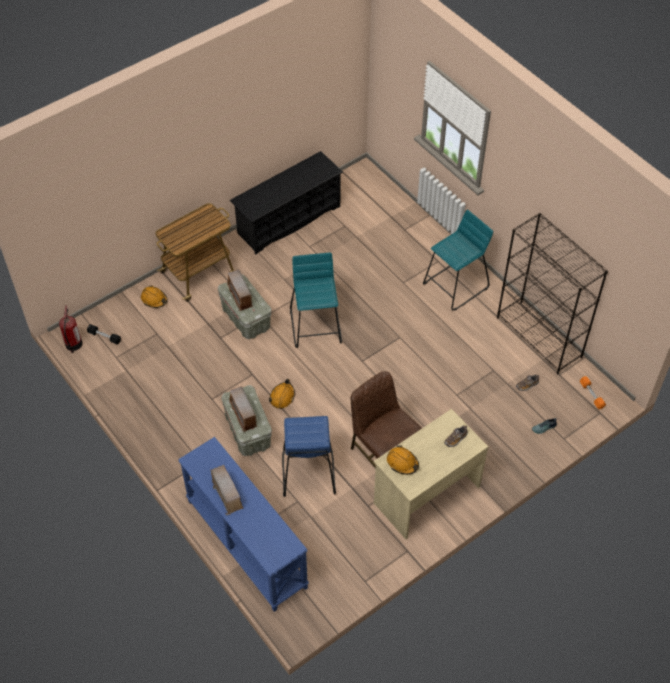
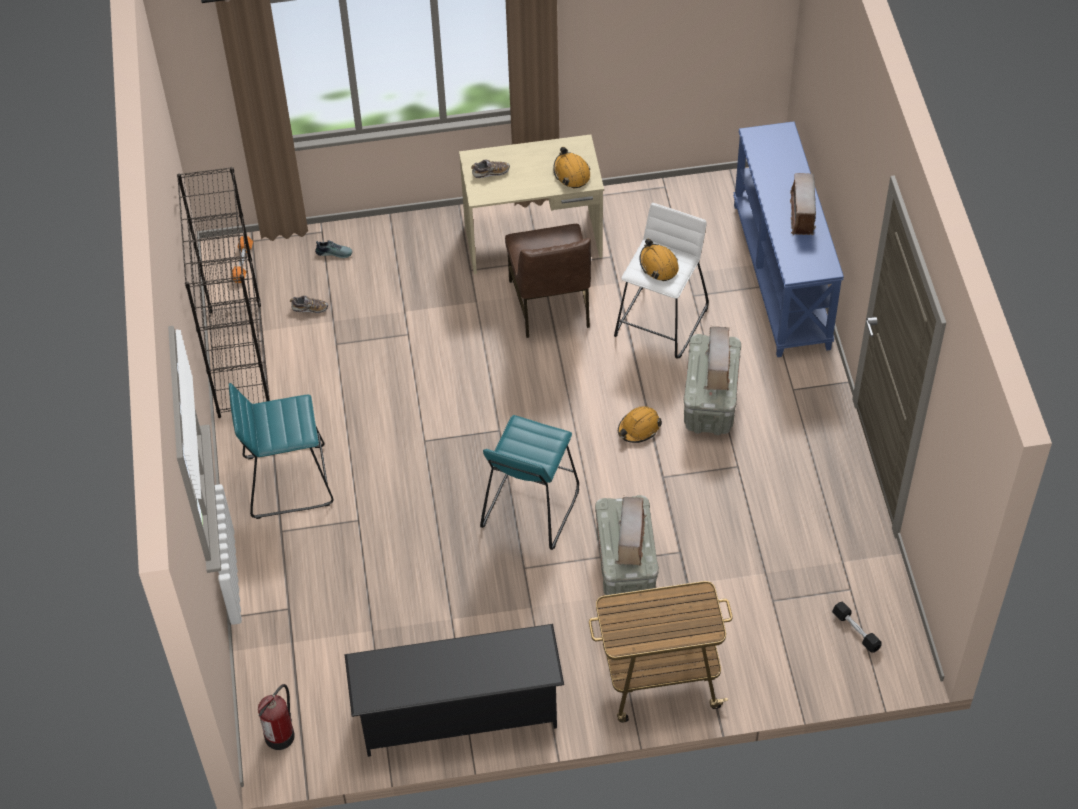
camera: 150 degrees left, 0 degrees up
fire extinguisher [59,305,83,353] -> fire extinguisher moved to [258,684,295,750]
orange hard hat [141,285,168,308] -> orange hard hat moved to [640,239,679,281]
blue stool [282,416,336,497] -> white stool [614,203,709,359]

